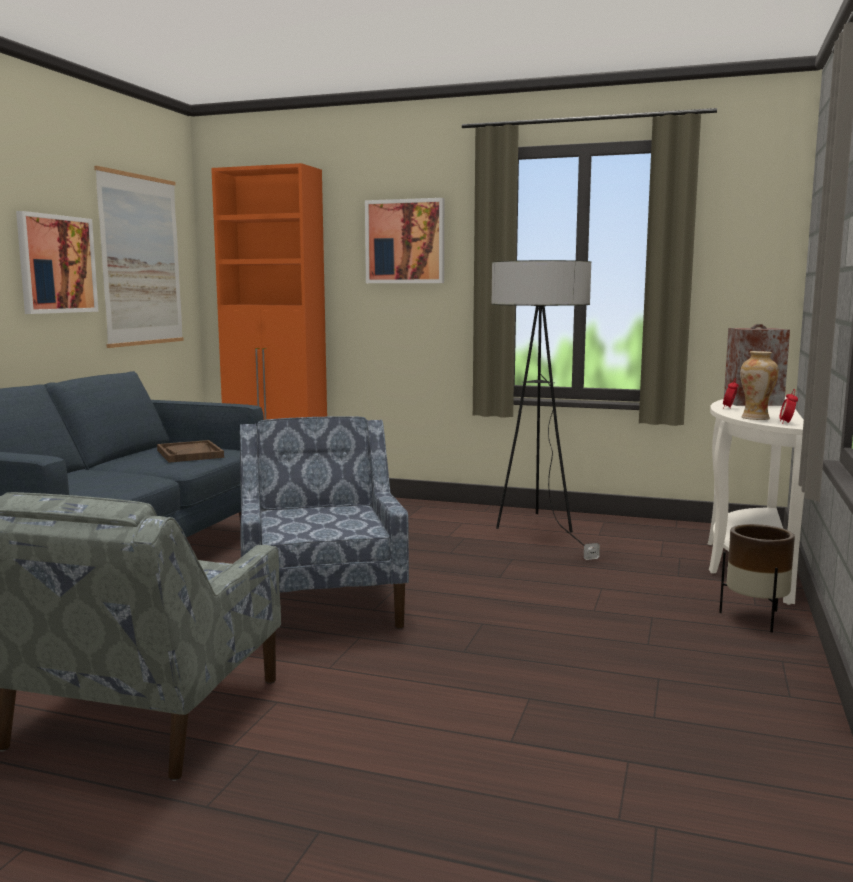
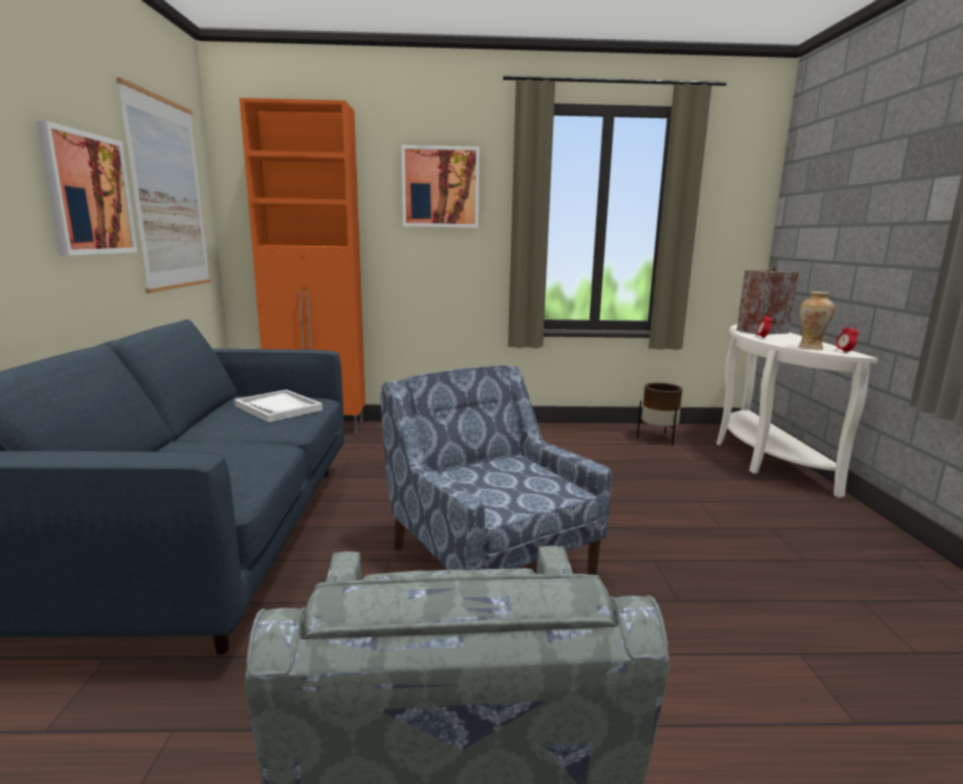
camera: 20 degrees left, 5 degrees up
brown tray [157,440,224,463] -> white tray [234,390,322,423]
floor lamp [492,260,600,560] -> none
brown planter [719,524,795,633] -> brown planter moved to [637,383,683,446]

